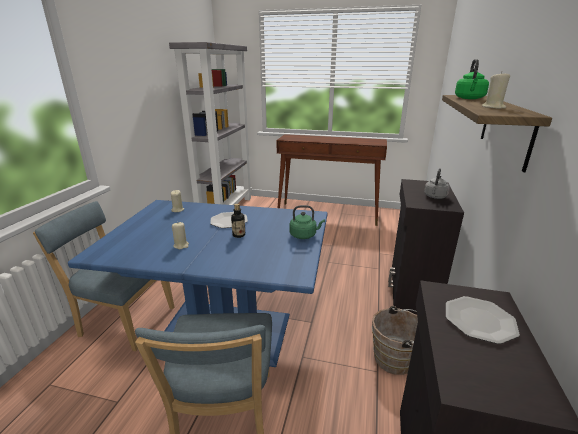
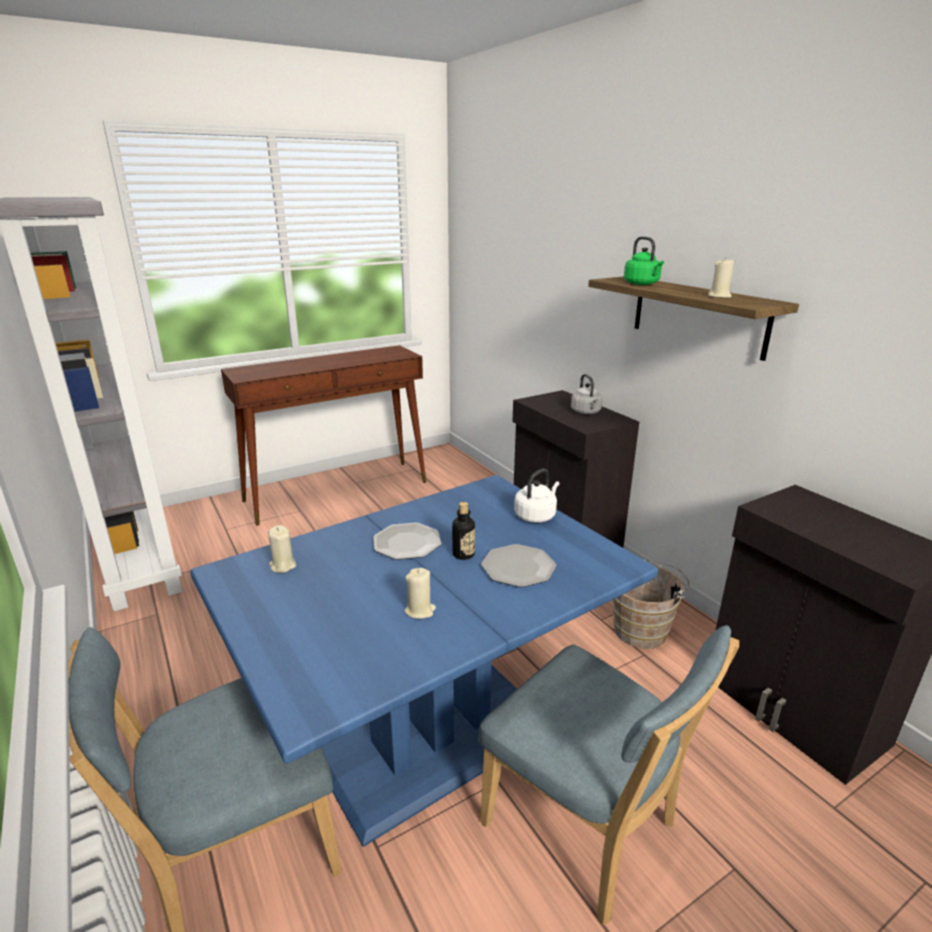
camera: 45 degrees left, 0 degrees up
green kettle [289,205,325,239] -> white kettle [514,469,559,523]
plate [446,296,520,344] -> plate moved to [481,544,556,587]

